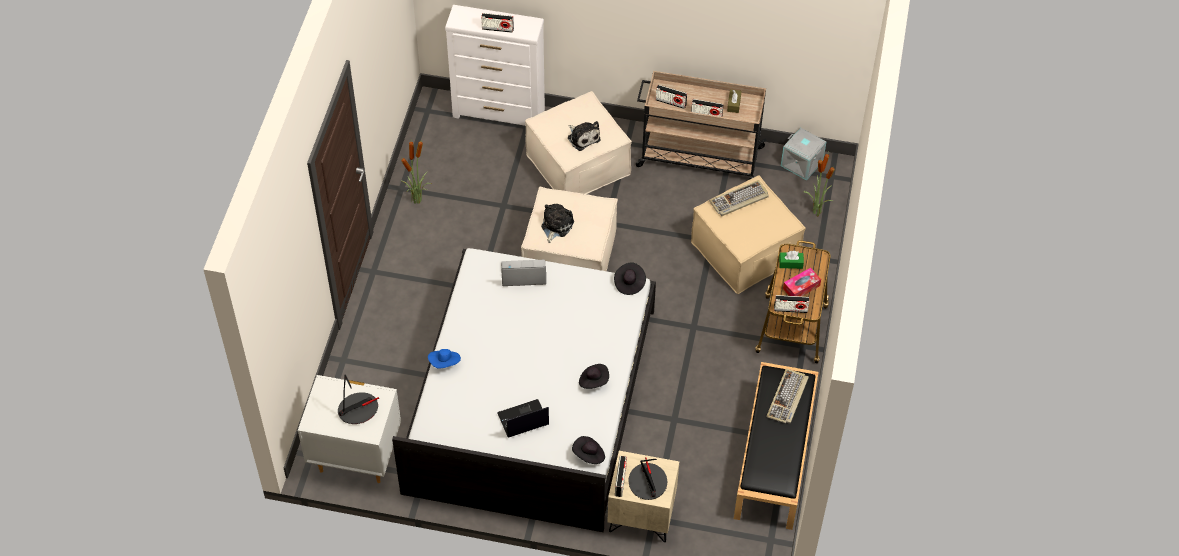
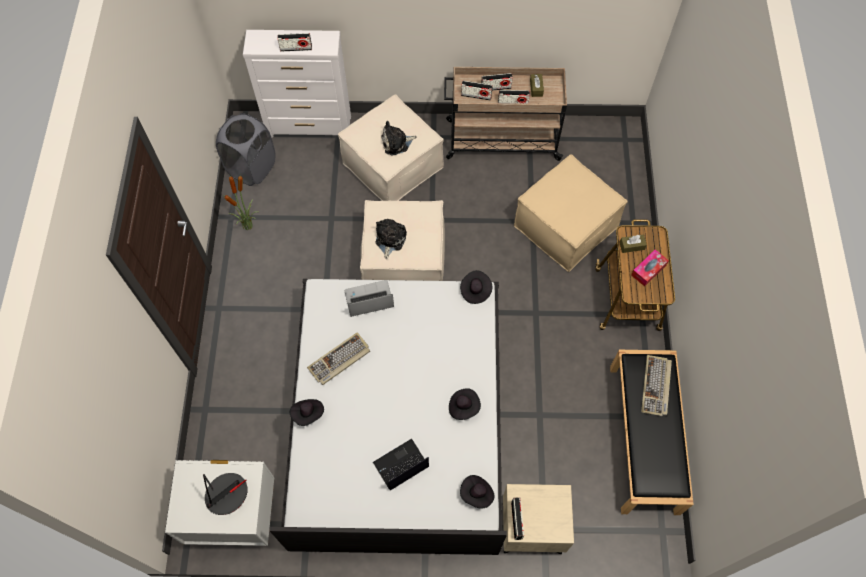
camera: 10 degrees left, 10 degrees up
blue hat [428,349,461,368] -> black hat [290,399,324,426]
plush toy [568,121,601,151] -> plush toy turned 120 degrees clockwise [381,121,417,155]
table lamp [628,457,667,500] -> none
keyboard [709,180,769,216] -> keyboard moved to [307,332,370,385]
radio [774,295,810,313] -> radio moved to [481,73,513,91]
green tissue box [779,251,804,269] -> brown tissue box [619,234,647,253]
grey storage box [781,127,826,181] -> none
potted plant [804,152,835,217] -> none
none -> grey laundry basket [216,113,276,186]

